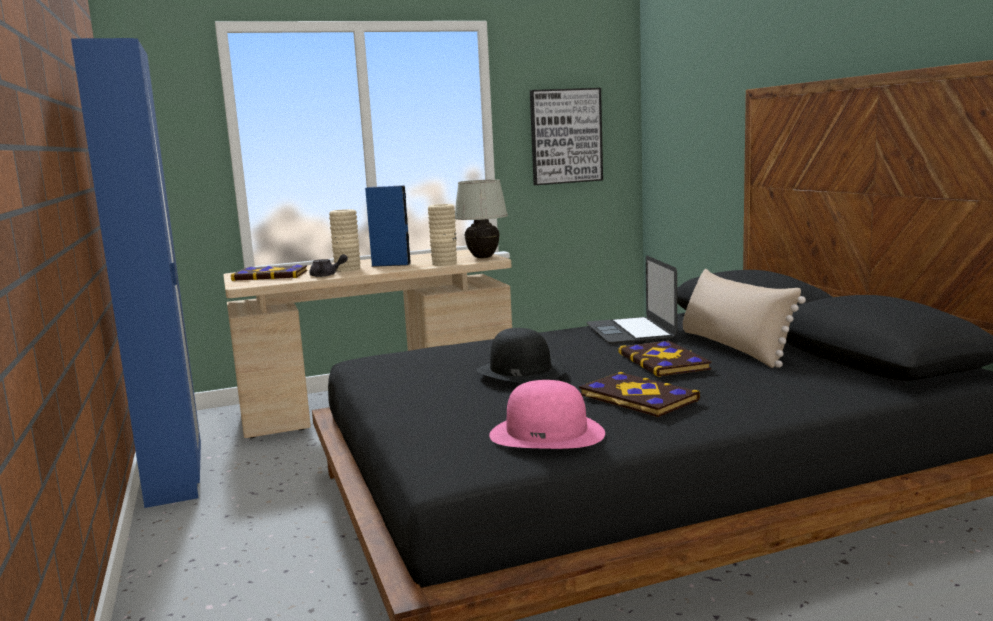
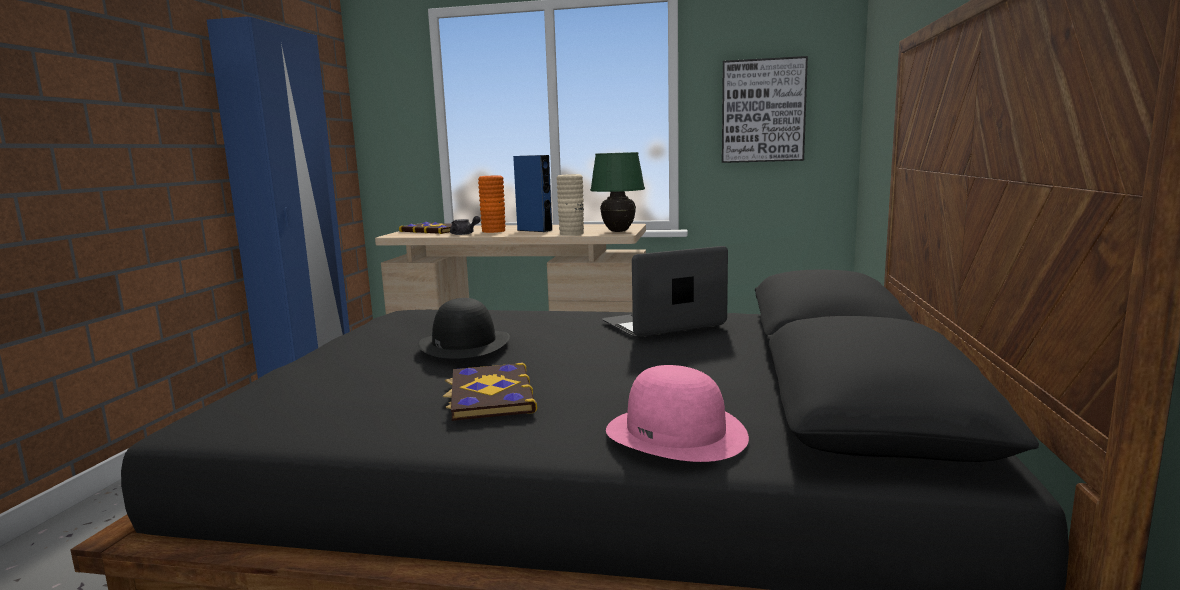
camera: 30 degrees right, 0 degrees up
beige vase [329,209,360,272] -> orange vase [478,176,505,233]
white table lamp [455,180,508,258] -> green table lamp [590,152,645,232]
pink hat [489,380,605,449] -> pink hat moved to [606,365,749,462]
laptop [586,256,677,343] -> laptop turned 45 degrees clockwise [602,246,728,337]
book [619,341,711,377] -> none
beige pillow [683,269,806,368] -> none

